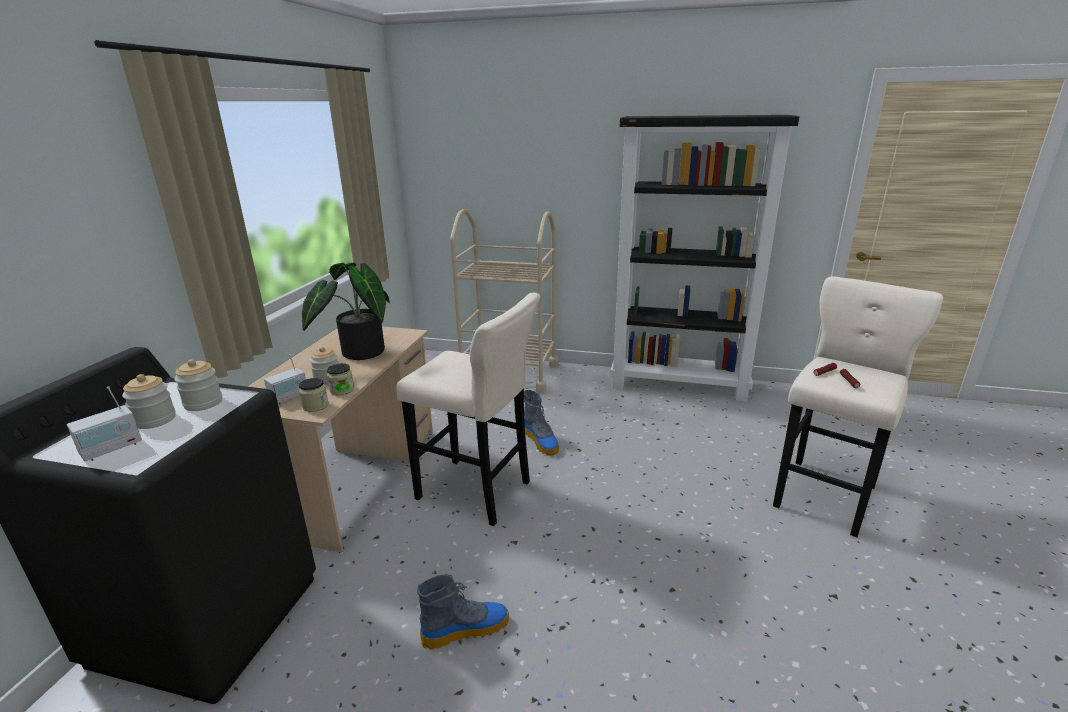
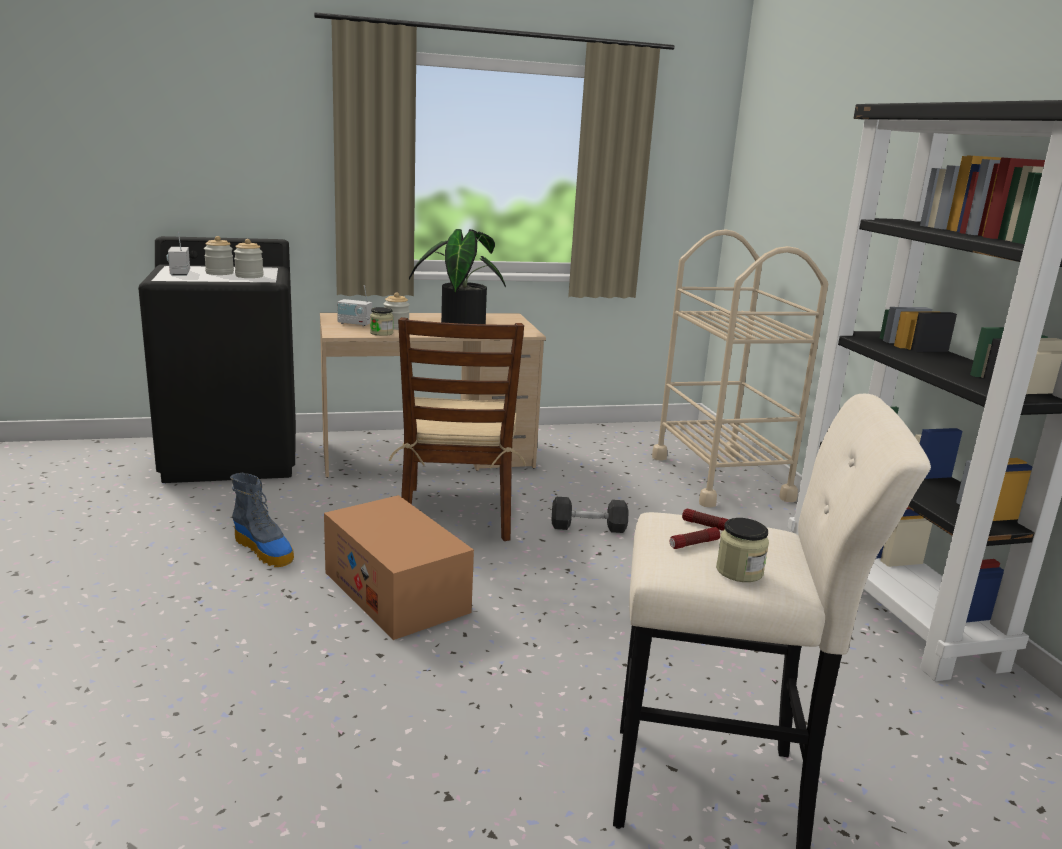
camera: 60 degrees right, 5 degrees down
radio [67,386,142,461] -> radio turned 60 degrees clockwise [167,232,190,275]
jar [299,378,329,412] -> jar moved to [716,518,769,582]
beige stool [396,293,540,526] -> brown chair [389,317,526,541]
boot [524,390,559,456] -> grey dumbbell [552,497,629,533]
none -> cardboard box [324,495,474,640]

